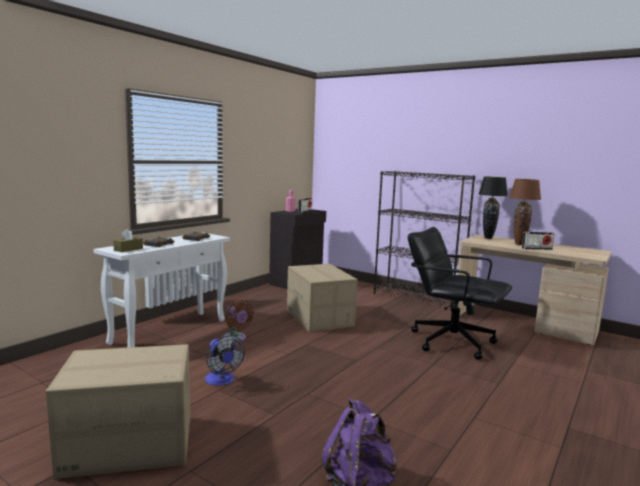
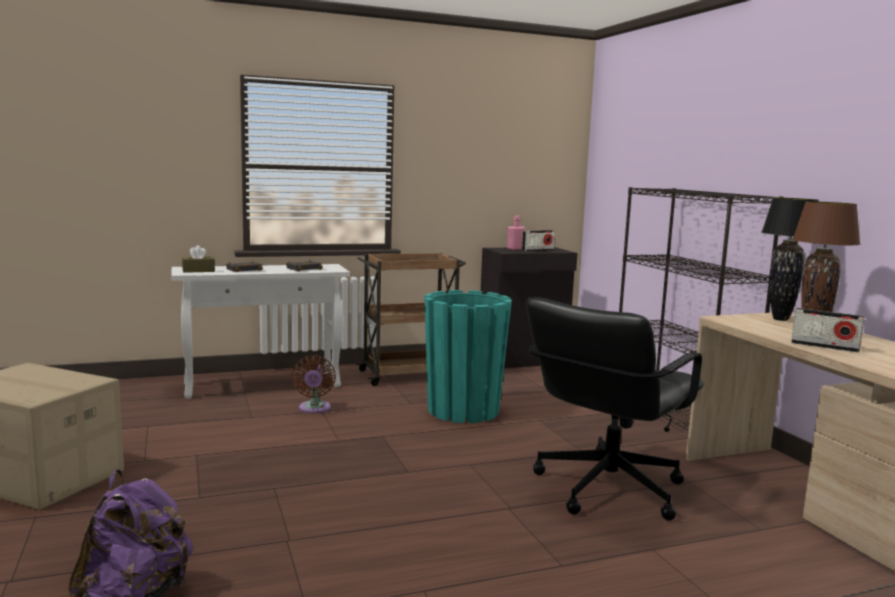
camera: 35 degrees right, 0 degrees up
fan [205,335,245,386] -> none
cardboard box [287,264,358,332] -> turquoise planter [424,290,512,423]
black office chair [408,227,512,360] -> black office chair turned 120 degrees counterclockwise [526,297,704,521]
none -> brown cart [356,253,466,386]

